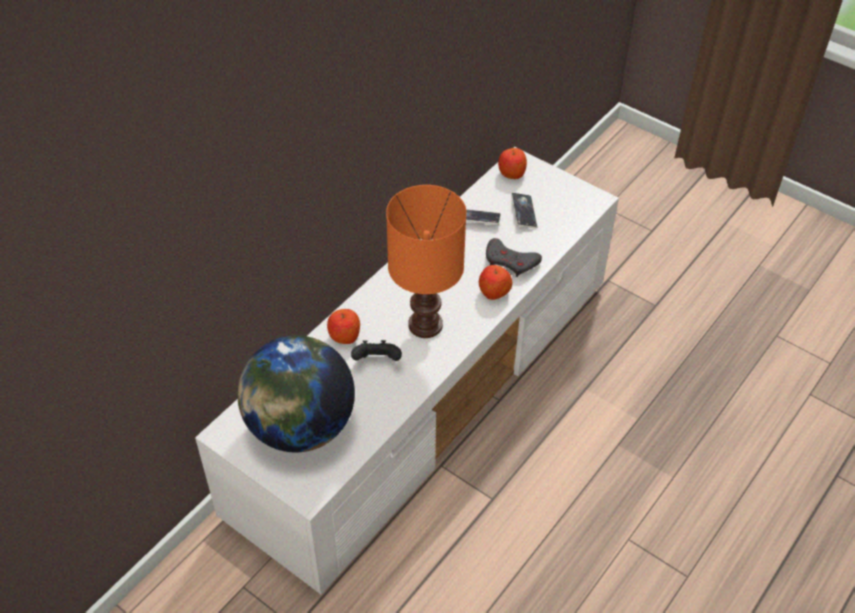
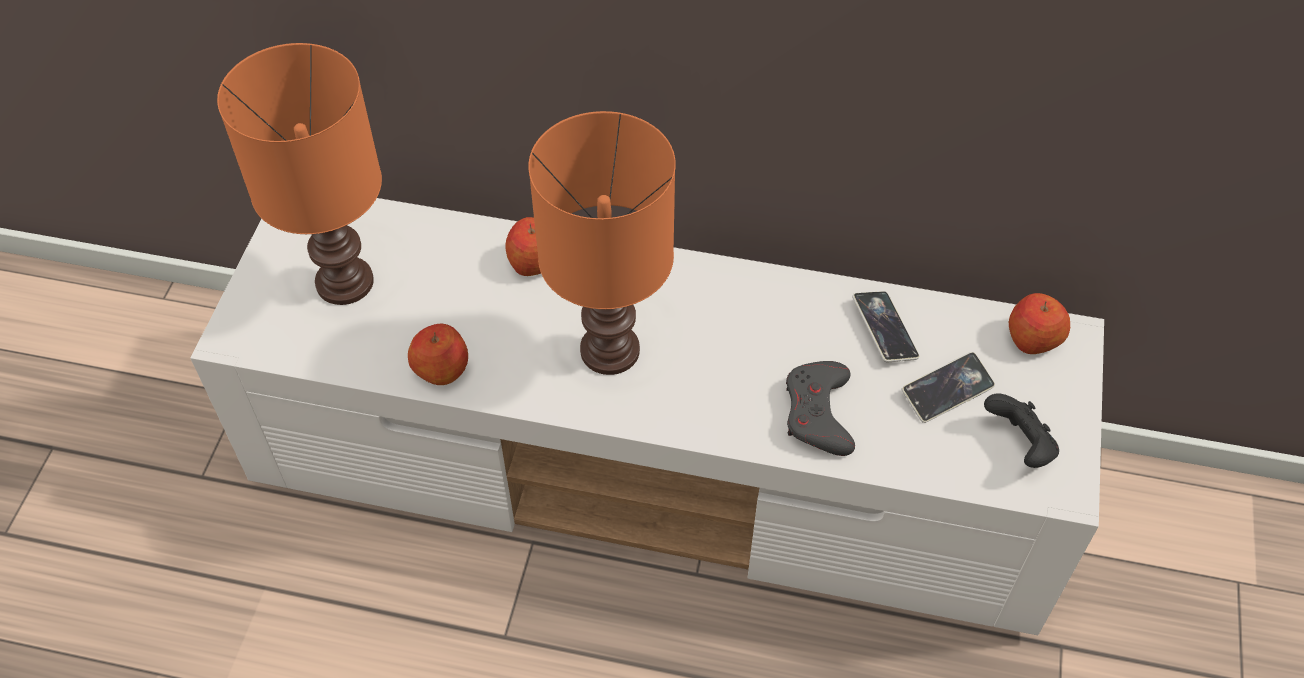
camera: 65 degrees right, 5 degrees up
globe [237,335,355,452] -> orange table lamp [217,43,382,305]
black game controller [351,340,402,361] -> black game controller moved to [984,393,1059,468]
apple [479,265,513,300] -> apple moved to [408,324,468,385]

